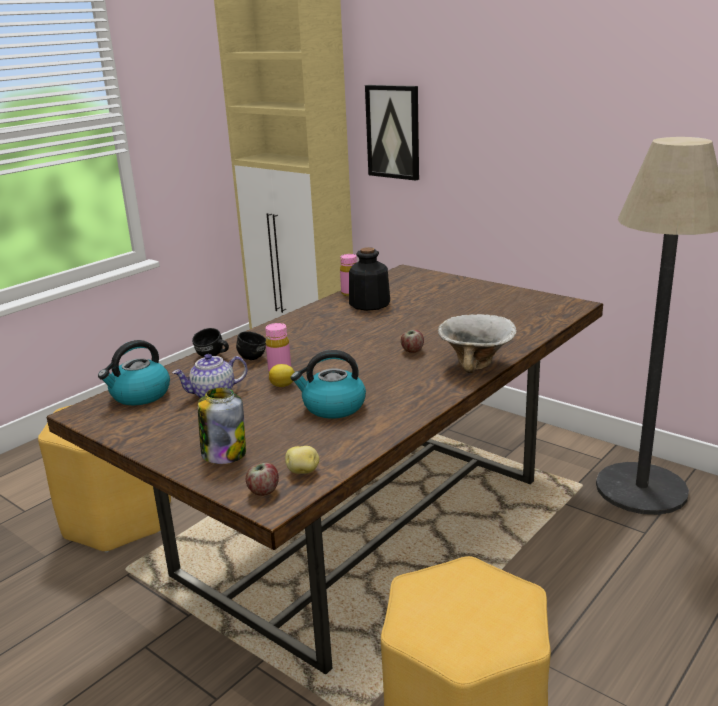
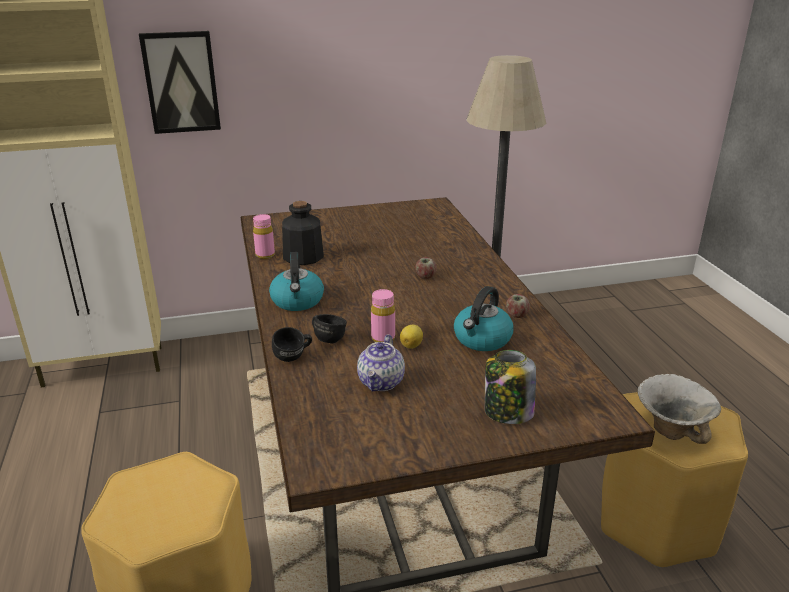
camera: 55 degrees left, 5 degrees up
kettle [98,340,170,405] -> kettle moved to [269,252,324,311]
apple [246,463,279,496] -> apple moved to [506,294,530,318]
potato [285,446,319,474] -> none
bowl [438,314,517,373] -> bowl moved to [638,374,721,444]

